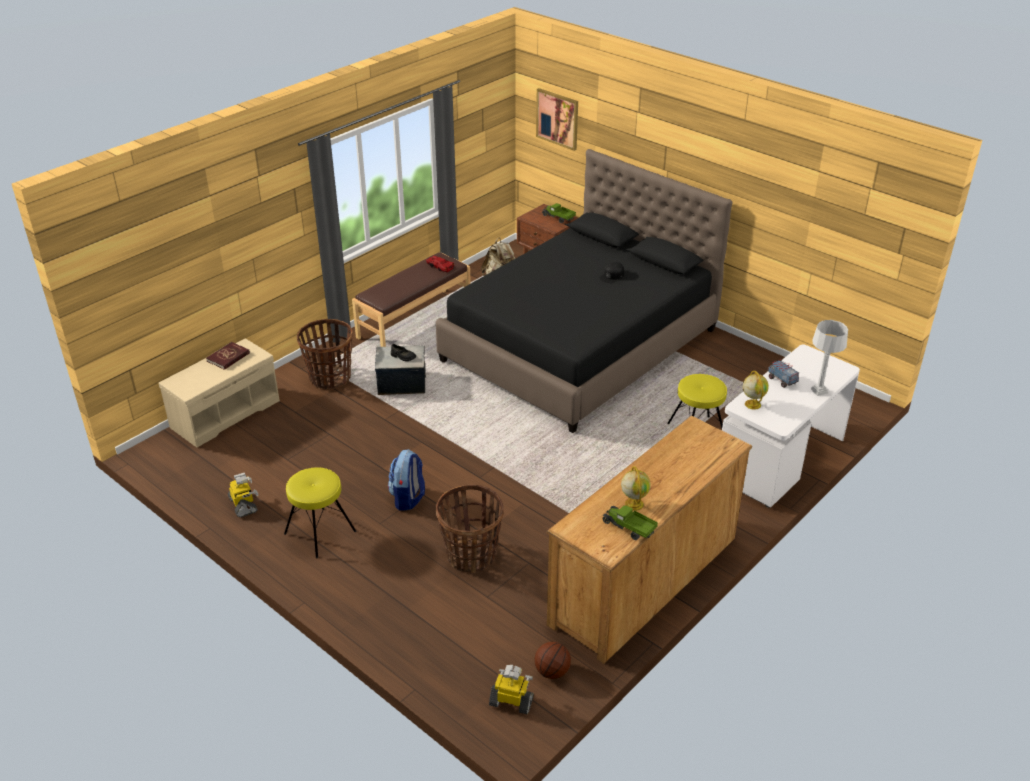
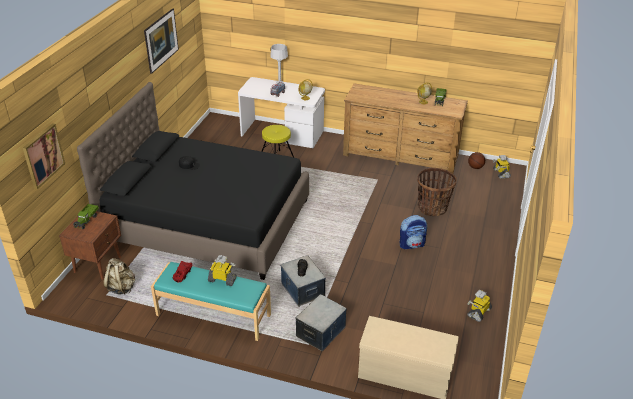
camera: 115 degrees left, 0 degrees up
red book [206,342,250,370] -> none
yellow stool [284,467,356,559] -> none
basket [297,319,353,390] -> storage box [295,294,347,351]
brown bench [352,252,471,347] -> turquoise bench [151,262,271,341]
none -> picture [144,8,179,74]
none -> toy robot [208,255,237,286]

